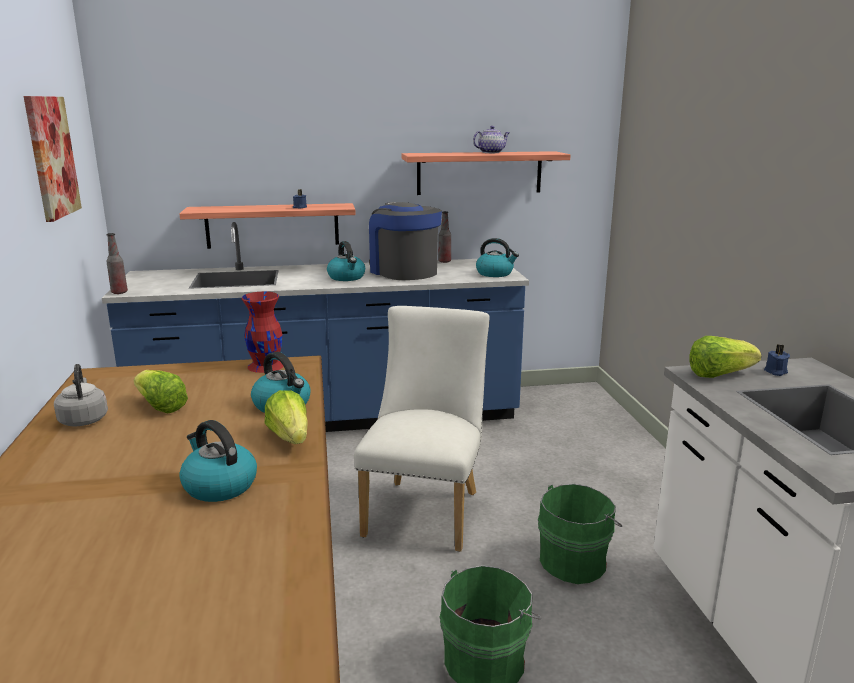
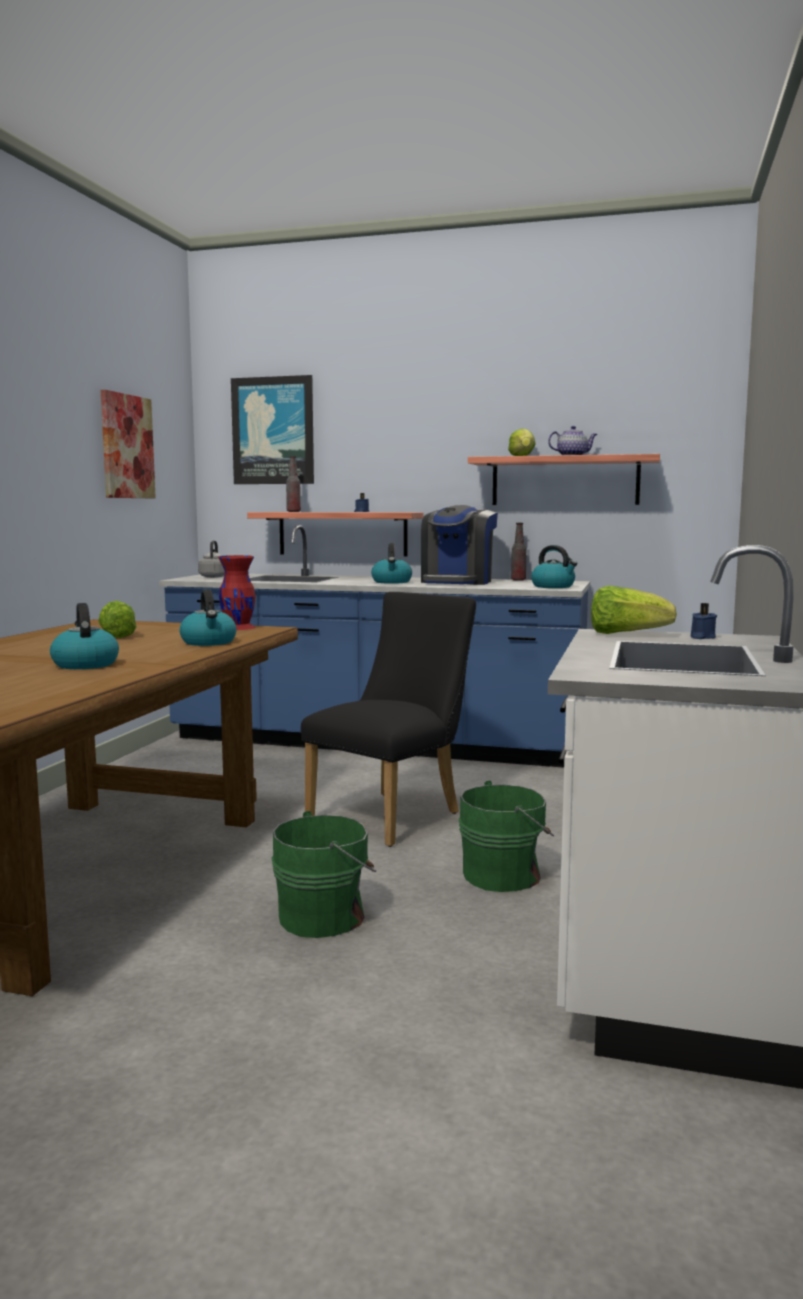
camera: 25 degrees right, 10 degrees down
grey kettle [54,364,108,426] -> grey kettle moved to [198,541,225,578]
bottle [106,233,128,294] -> bottle moved to [286,456,301,512]
lettuce [265,390,308,444] -> lettuce moved to [508,428,536,456]
white chair [354,306,490,552] -> black chair [301,592,476,847]
coffee machine [369,202,442,280] -> coffee machine turned 150 degrees counterclockwise [421,505,498,585]
none -> picture [231,375,314,484]

